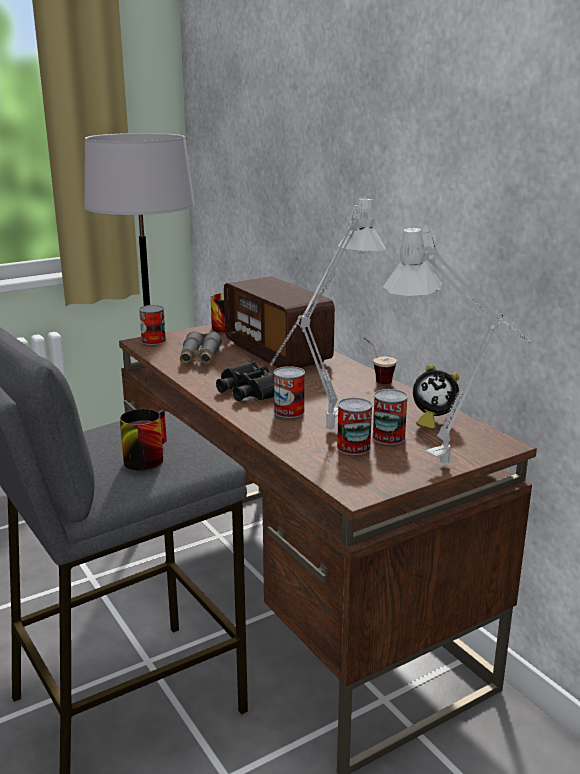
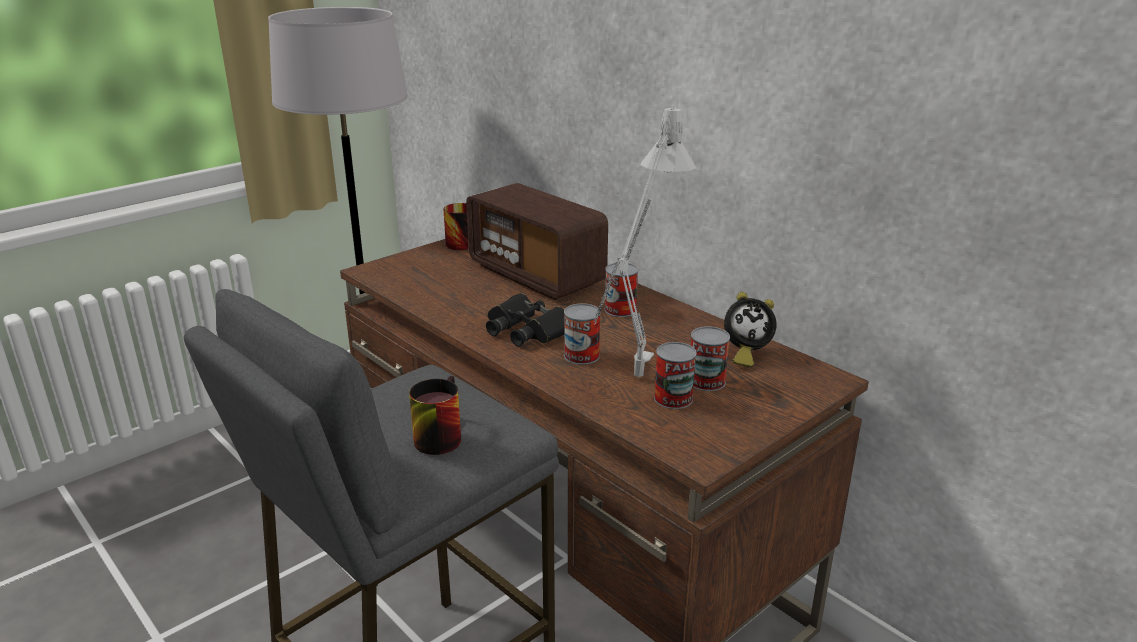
camera: 10 degrees left, 5 degrees up
can [139,305,166,345] -> can moved to [605,263,638,317]
grey binoculars [180,332,222,364] -> none
cup [364,338,397,384] -> none
grey table lamp [383,226,531,464] -> none

